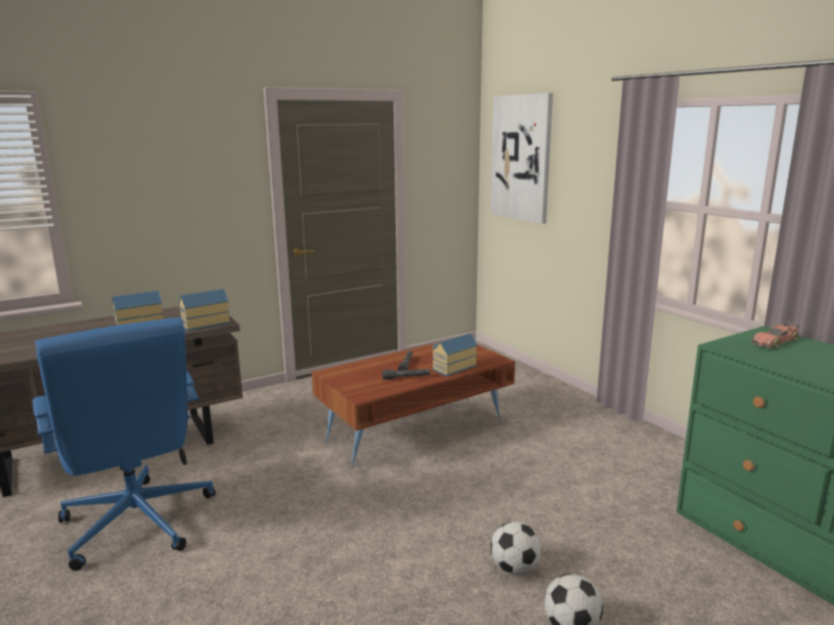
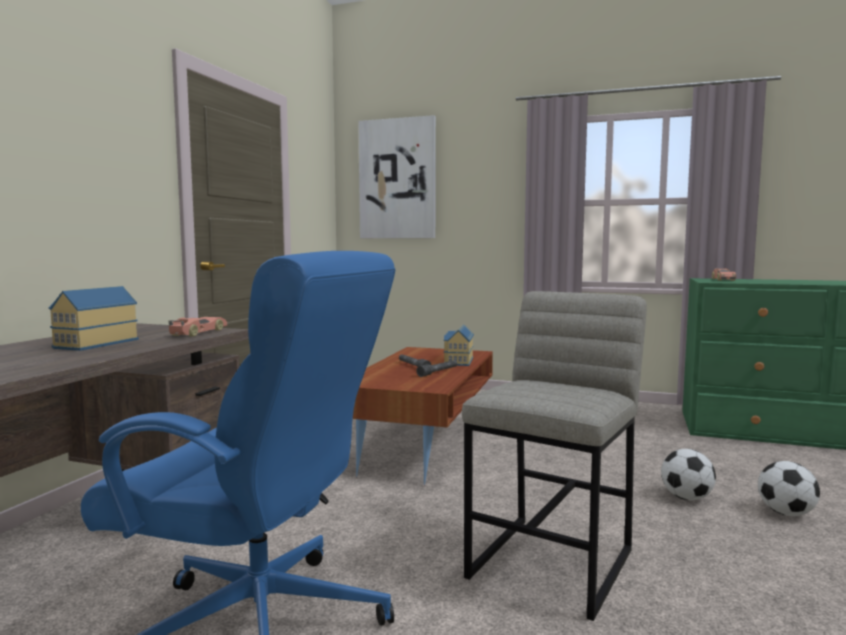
camera: 40 degrees left, 10 degrees down
toy house [179,289,231,331] -> toy car [168,317,227,337]
none -> grey chair [462,291,647,621]

